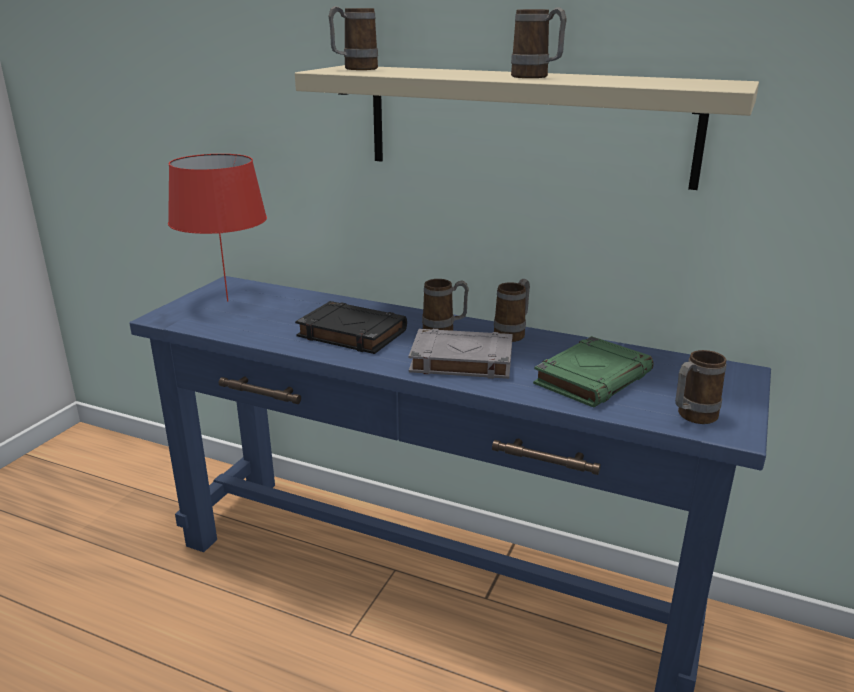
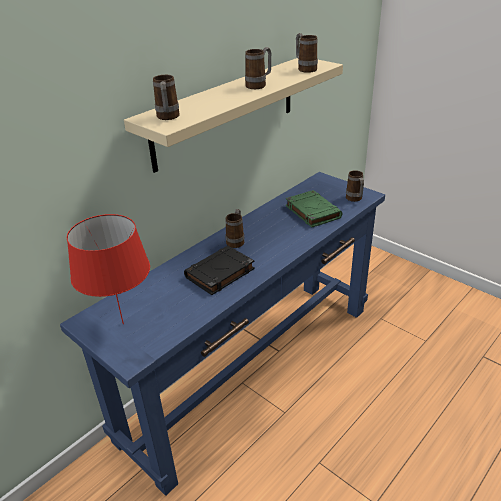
camera: 70 degrees left, 10 degrees up
grey book [408,329,513,379] -> none
mug [494,279,530,342] -> mug moved to [296,33,318,73]

